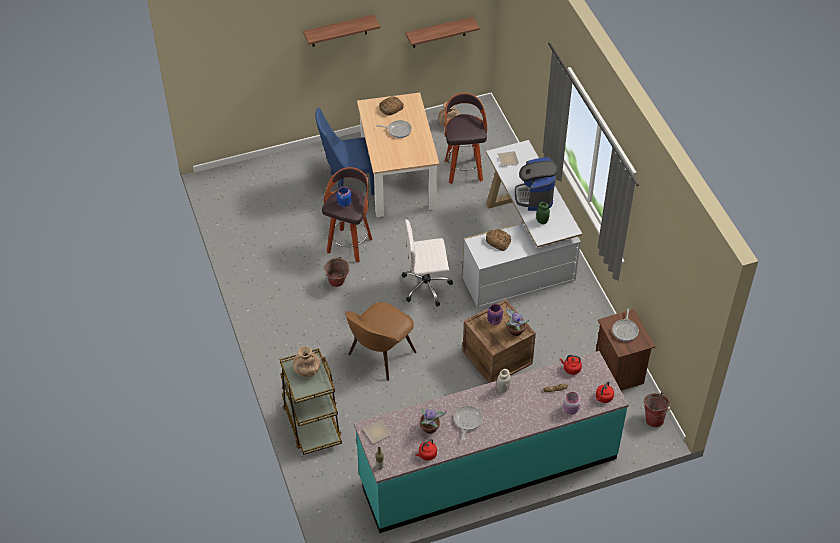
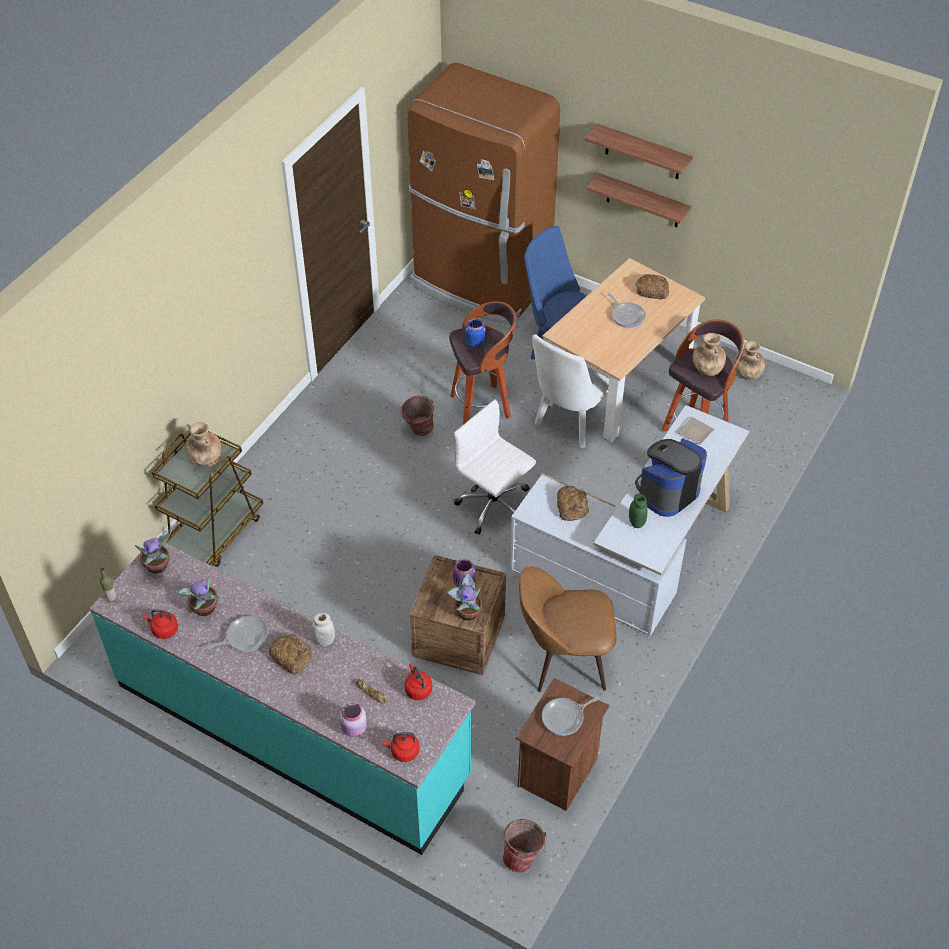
camera: 50 degrees right, 0 degrees up
brown chair [345,302,416,381] -> brown chair moved to [519,566,617,692]
plate [363,420,392,444] -> potted plant [135,529,171,574]
shelf [405,17,480,48] -> shelf moved to [587,173,692,227]
none -> bread [269,634,312,675]
none -> brown fridge [407,63,560,324]
none -> white chair [532,334,609,448]
none -> brown vase [693,333,726,376]

